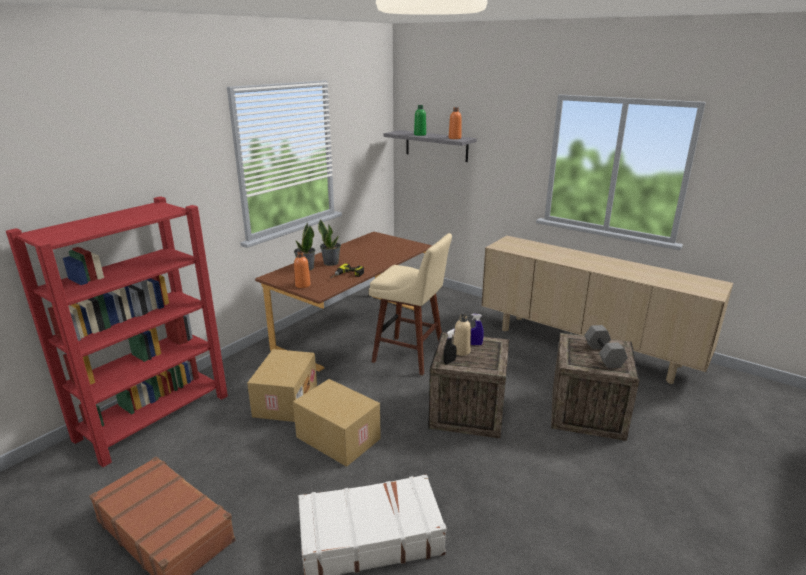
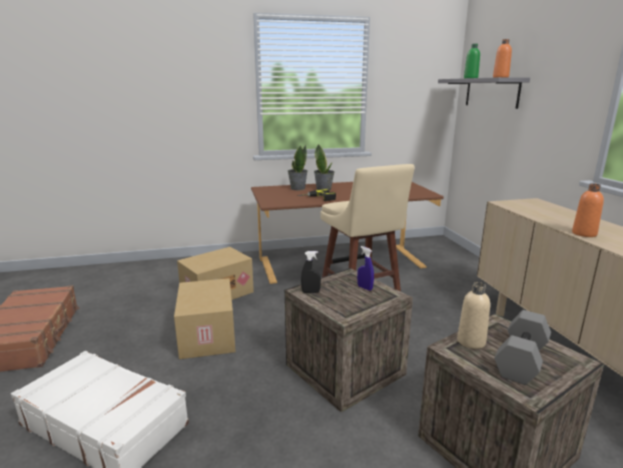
camera: 40 degrees right, 5 degrees down
red bookcase [6,196,228,467] -> none
orange bottle [294,251,311,288] -> orange bottle moved to [572,183,604,237]
beige bottle [454,314,471,356] -> beige bottle moved to [457,282,490,349]

